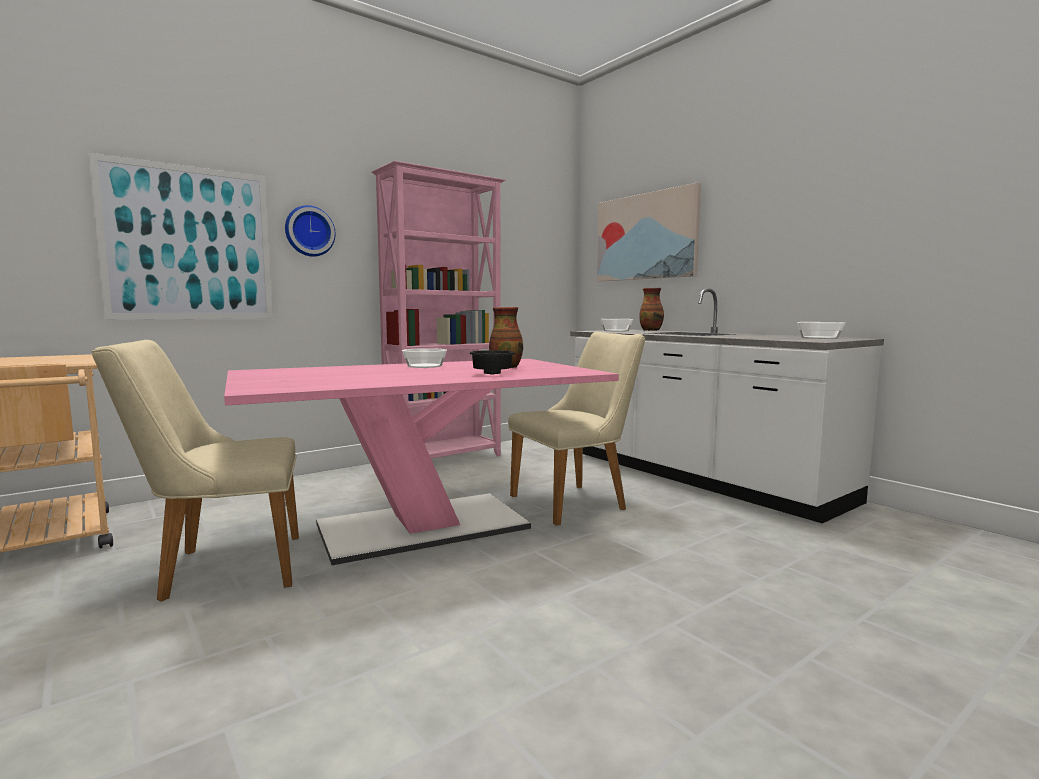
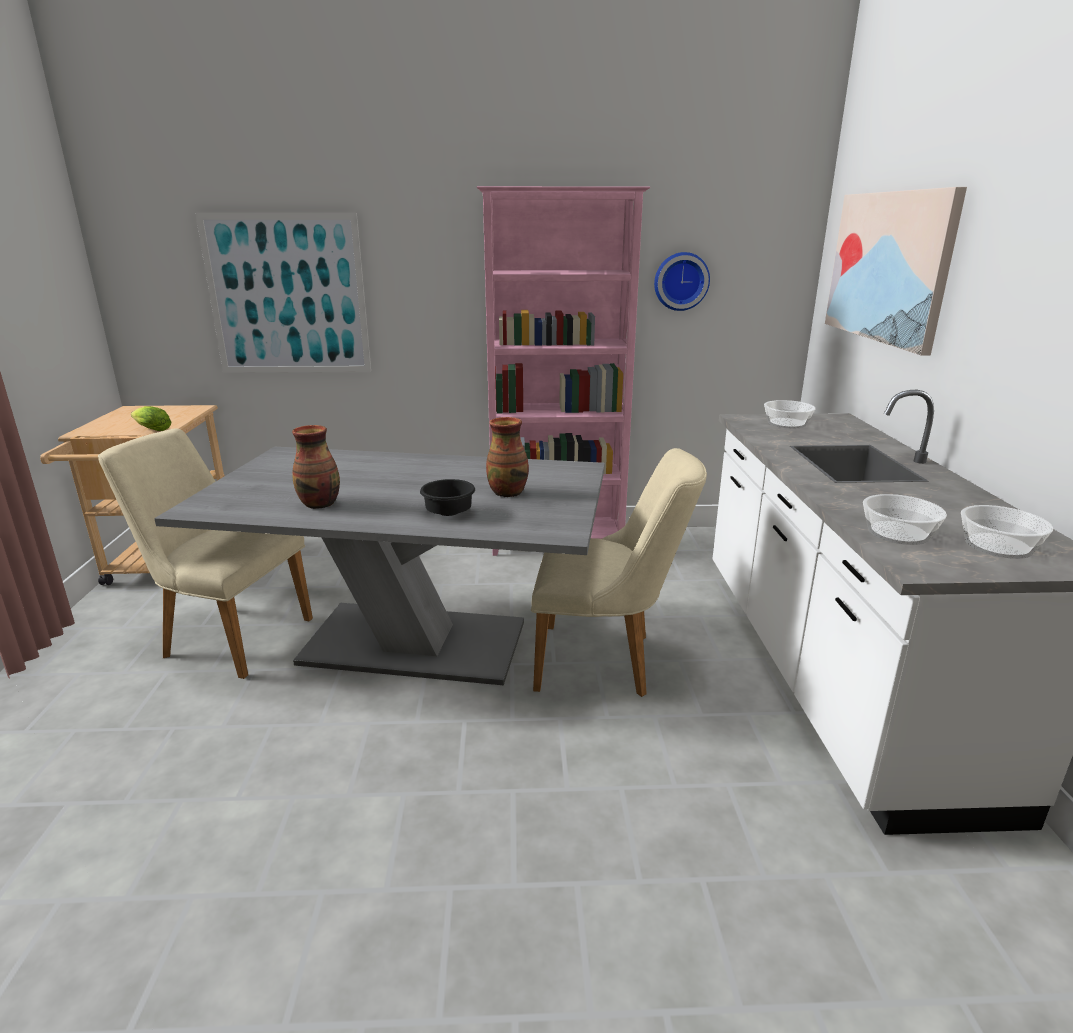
camera: 35 degrees right, 15 degrees up
pink dining table [224,359,619,565] -> grey dining table [154,447,605,685]
wall clock [285,205,336,257] -> wall clock moved to [654,252,710,311]
bowl [402,348,447,368] -> bowl moved to [863,494,947,545]
vase [639,288,664,331] -> vase moved to [292,425,340,509]
none -> lettuce [131,406,171,431]

